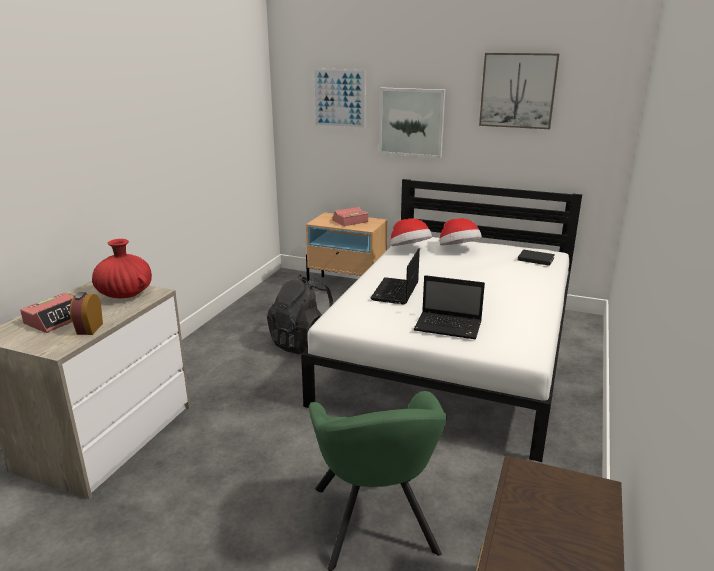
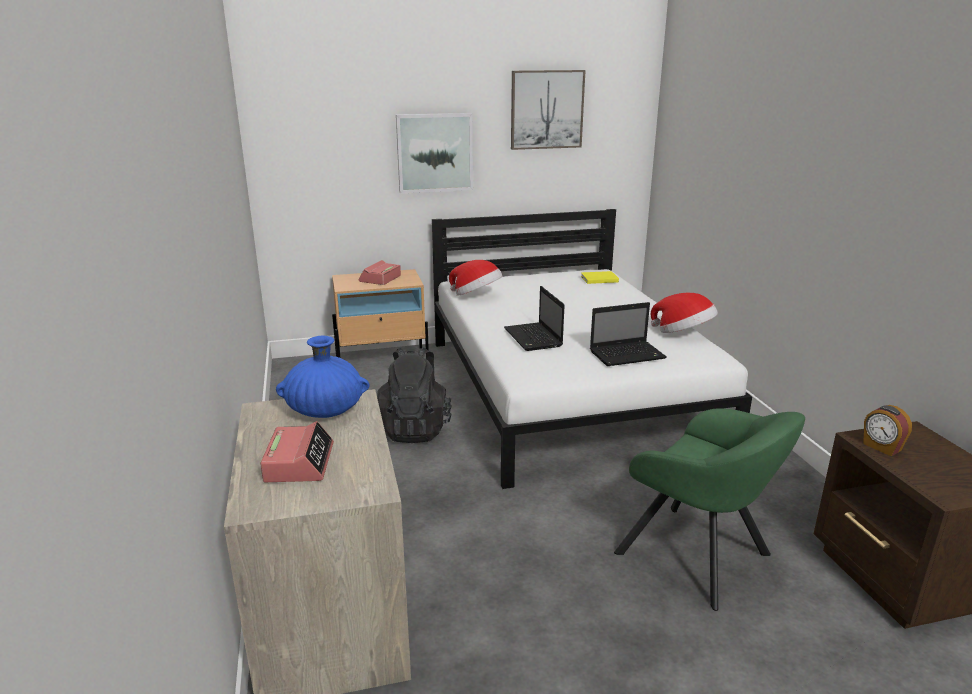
camera: 35 degrees left, 0 degrees up
alarm clock [70,292,103,335] -> alarm clock moved to [863,405,912,456]
red vase [92,239,152,298] -> blue vase [276,336,370,418]
picture [313,68,366,129] -> none
hat [439,218,482,245] -> hat moved to [651,293,718,333]
black book [518,249,555,266] -> yellow book [581,271,619,284]

